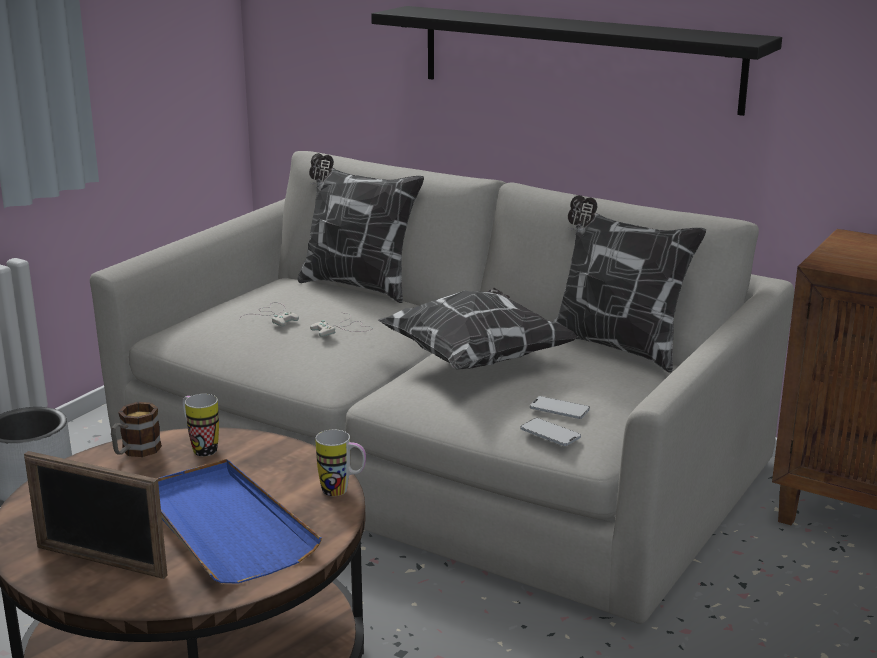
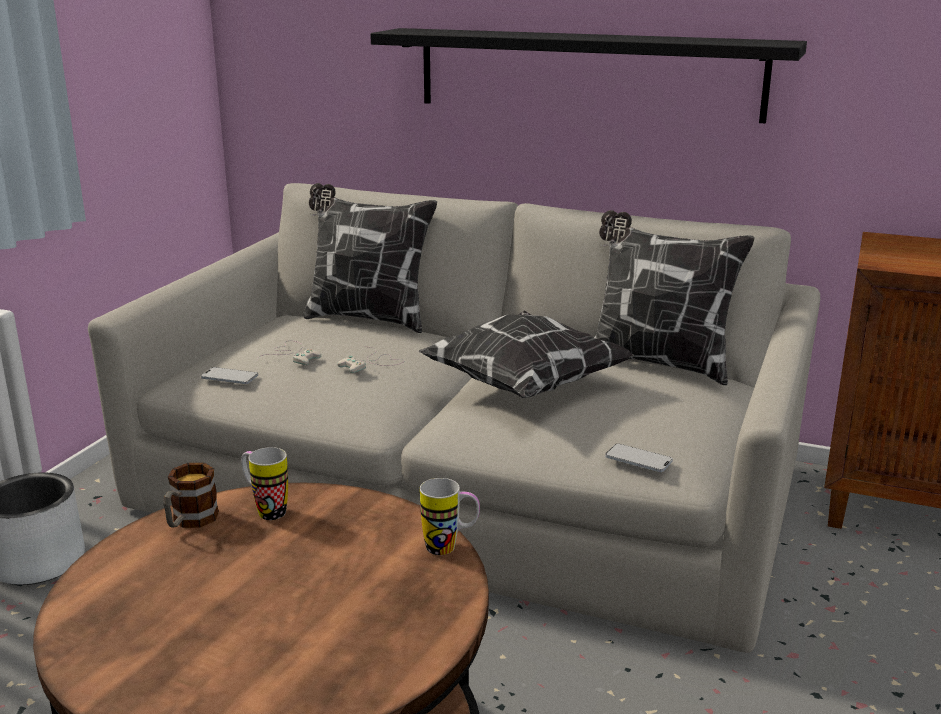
camera: 10 degrees left, 0 degrees up
picture frame [24,451,168,579] -> none
blue tray [157,459,322,584] -> none
phone [530,396,590,419] -> phone moved to [201,367,258,384]

